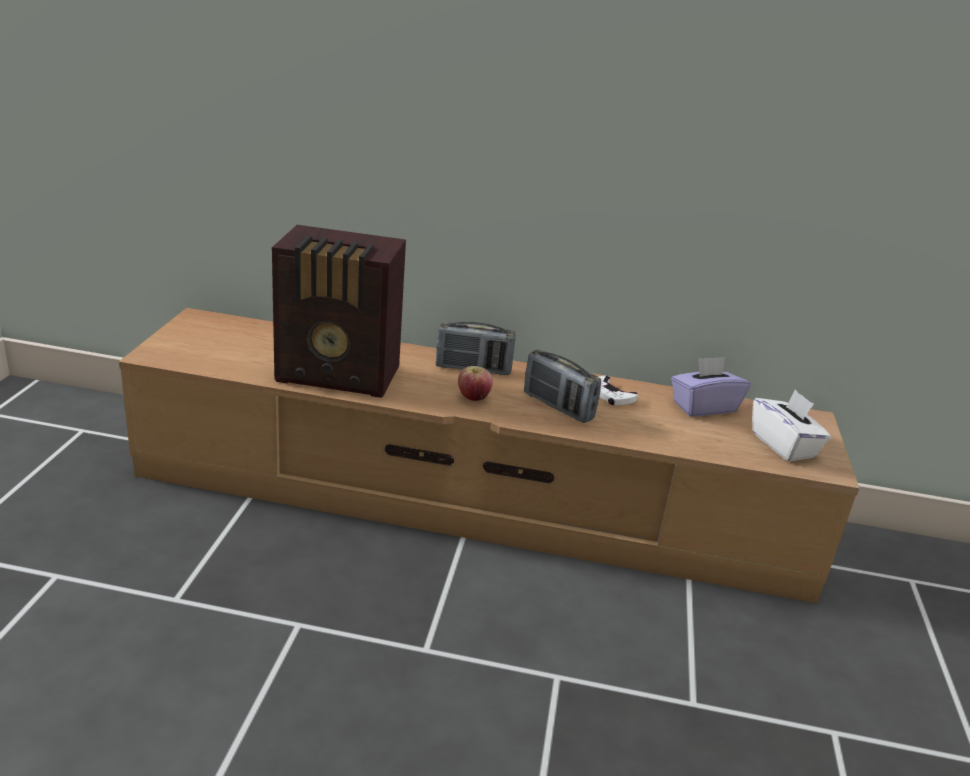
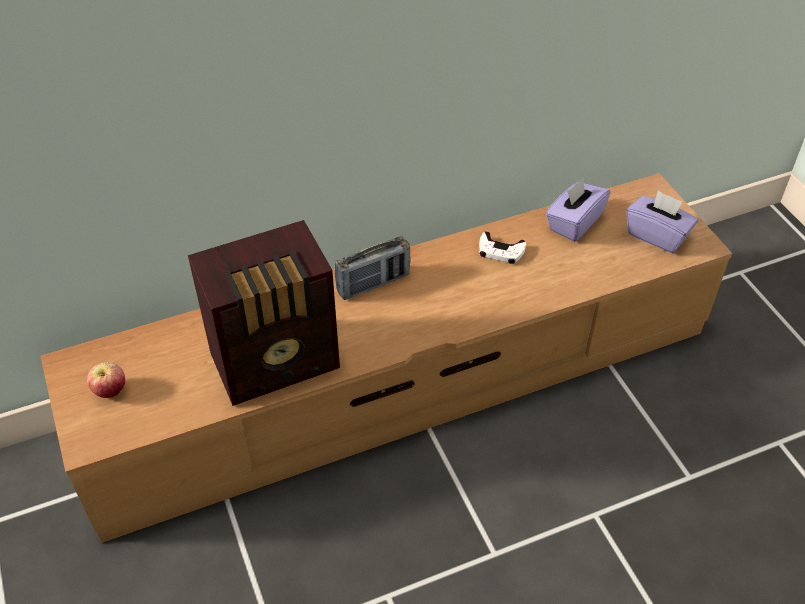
camera: 30 degrees left, 20 degrees up
apple [458,366,493,401] -> apple moved to [87,362,125,398]
radio [524,349,601,423] -> none
white tissue box [752,389,831,462] -> purple tissue box [626,190,698,253]

